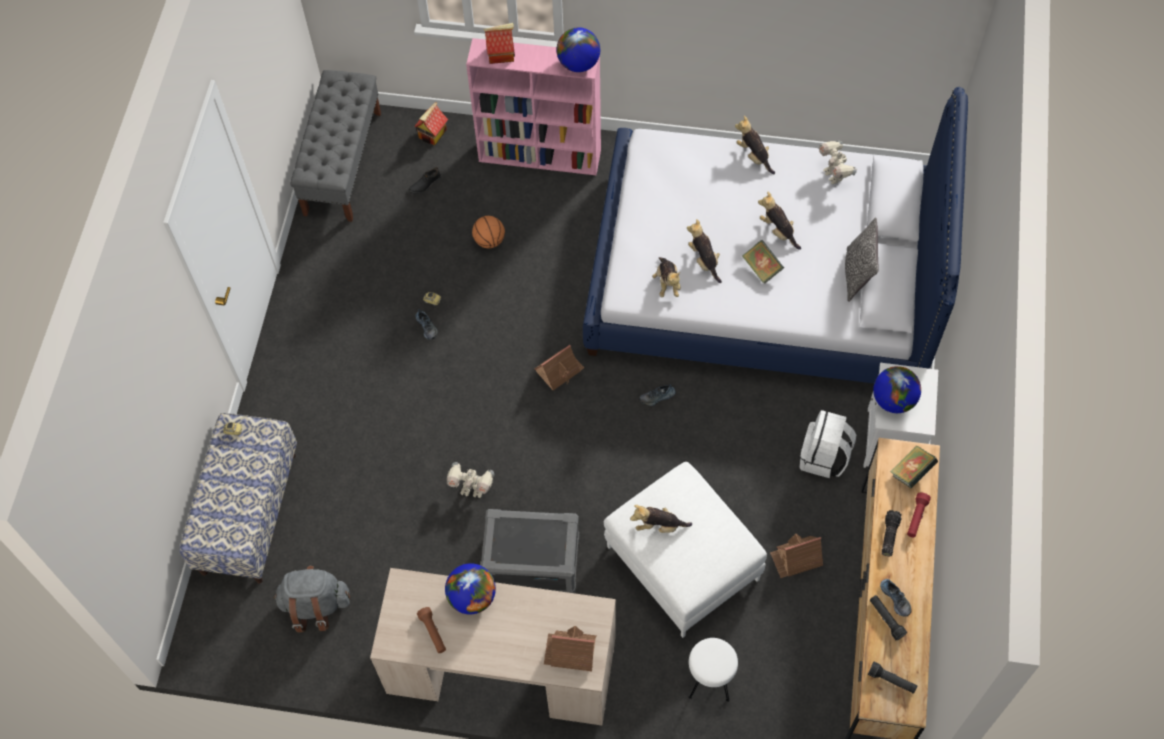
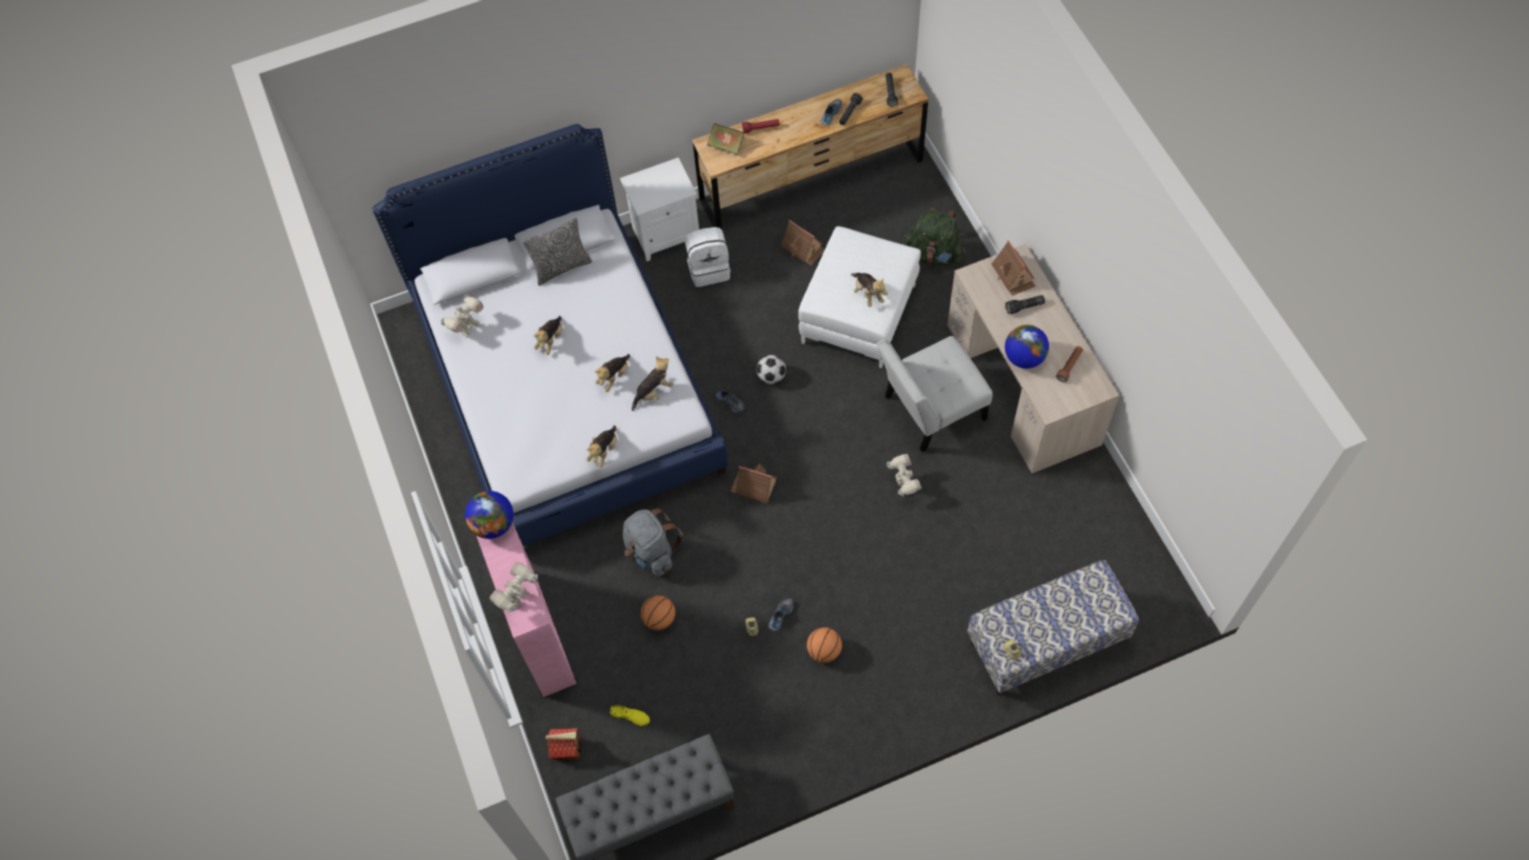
camera: 120 degrees left, 0 degrees up
grey backpack [274,566,350,633] -> grey backpack moved to [623,508,683,576]
black shoe [408,167,441,194] -> yellow shoe [610,705,650,726]
grey storage box [480,509,579,593] -> white chair [877,336,993,452]
toy house [484,23,515,64] -> toy robot [489,562,538,613]
white stool [689,638,738,702] -> green backpack [904,207,966,266]
plush toy [735,116,775,174] -> plush toy moved to [586,425,617,468]
book [742,240,784,284] -> none
globe [873,366,921,413] -> none
flashlight [882,510,901,556] -> flashlight moved to [1005,295,1045,314]
none -> football [757,355,786,384]
none -> basketball [807,627,842,663]

